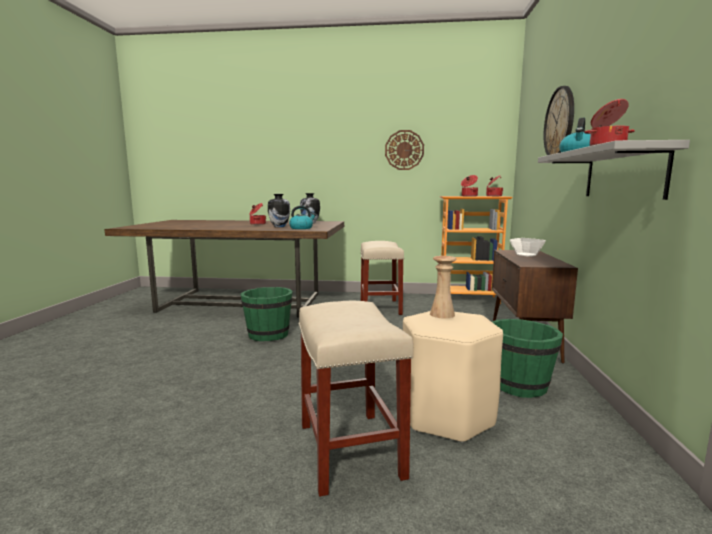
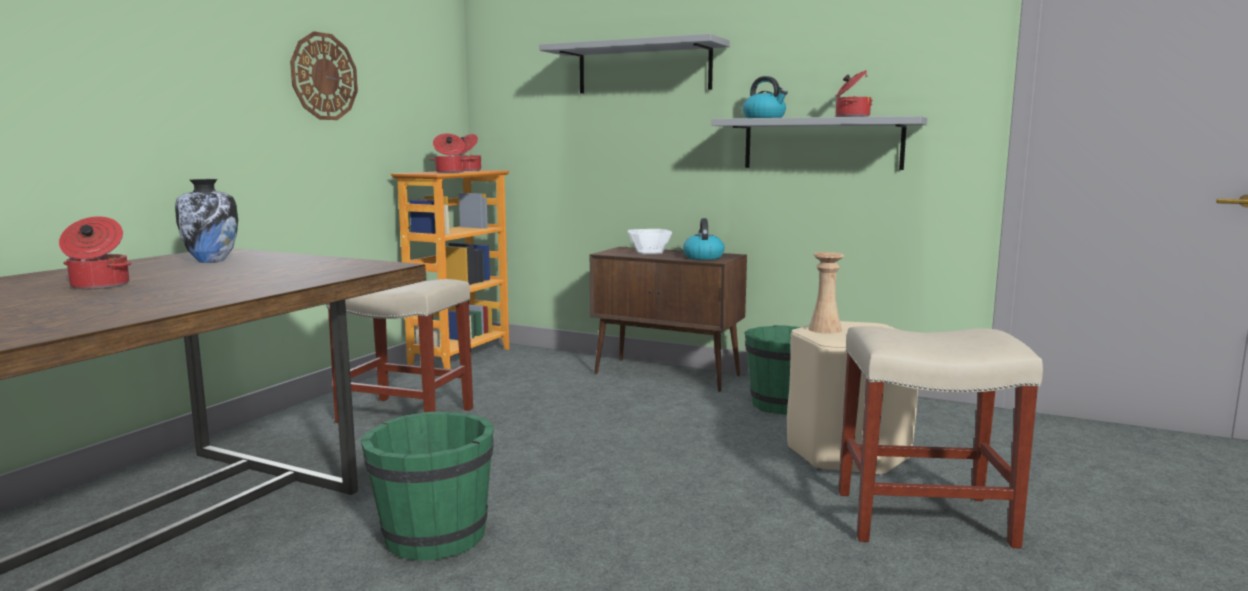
camera: 70 degrees left, 0 degrees up
vase [268,194,290,227] -> none
kettle [289,206,316,229] -> kettle moved to [683,218,725,260]
wall clock [544,86,574,155] -> grey shelf [539,33,730,94]

